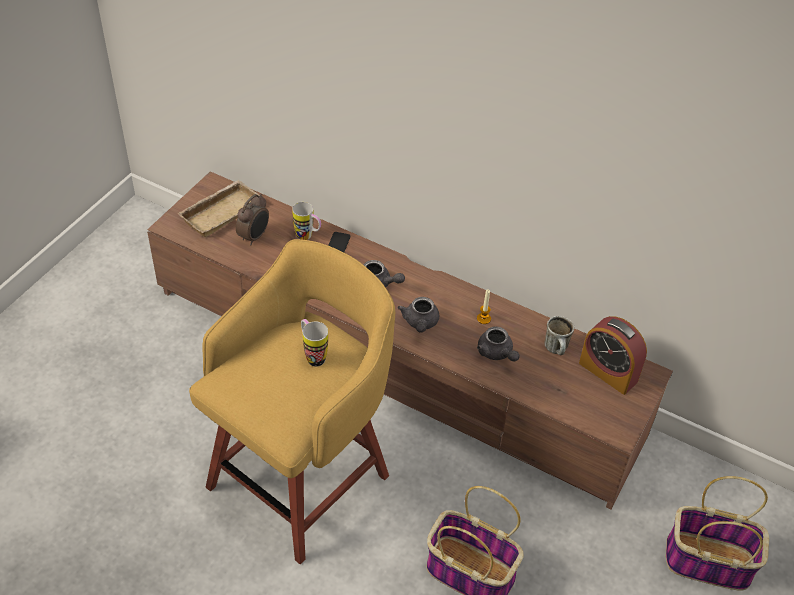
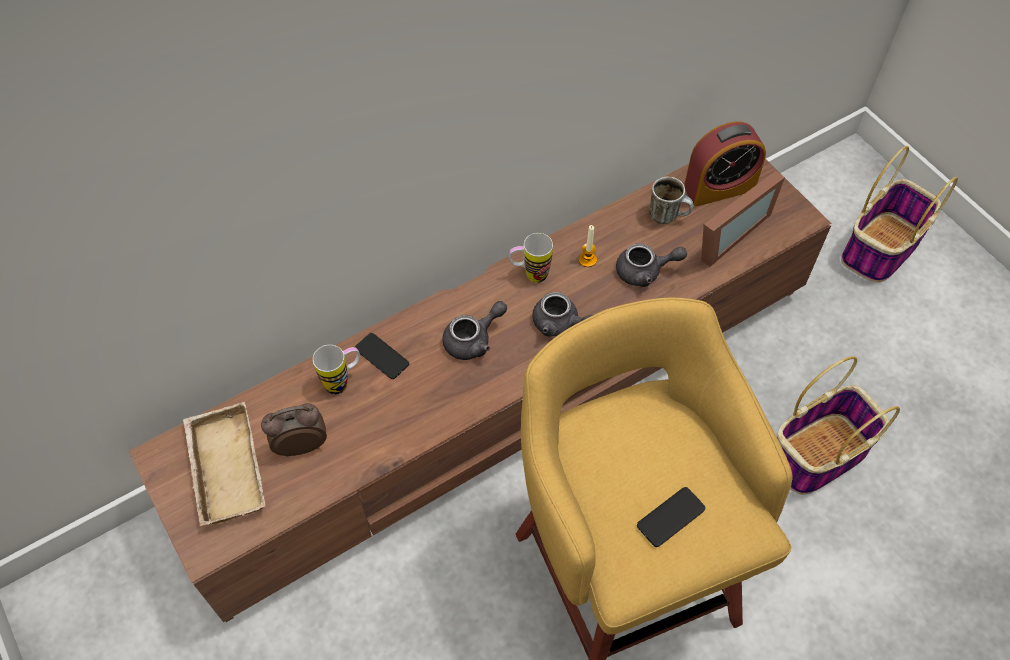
camera: 60 degrees left, 10 degrees up
alarm clock [236,194,269,246] -> alarm clock turned 75 degrees counterclockwise [261,403,327,457]
mug [301,319,328,367] -> mug moved to [509,233,553,283]
none -> phone [637,487,705,547]
none -> picture frame [701,171,785,267]

